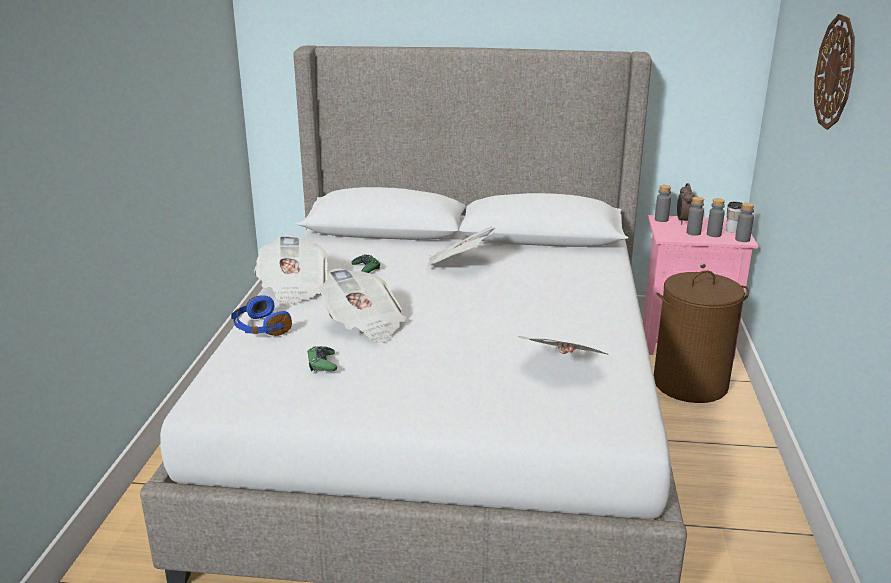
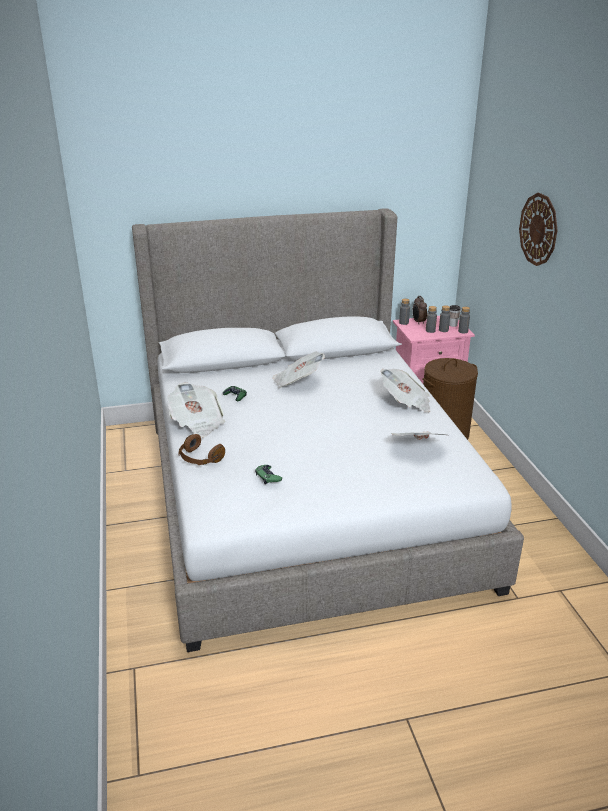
camera: 20 degrees left, 5 degrees up
blue headphones [231,295,292,336] -> brown headphones [178,434,225,465]
newspaper [319,268,406,343] -> newspaper moved to [380,369,430,412]

